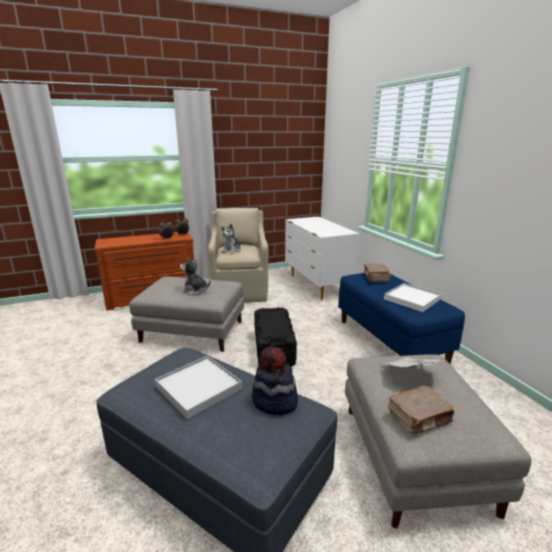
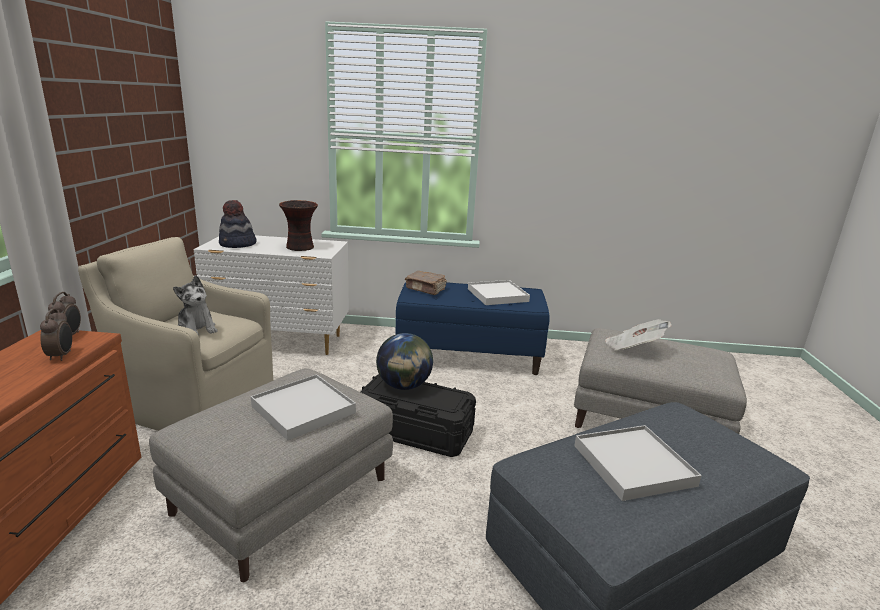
camera: 65 degrees left, 0 degrees up
plush toy [180,258,210,295] -> white tray [251,374,356,441]
hat [252,346,298,415] -> hat moved to [219,200,257,248]
brown book [388,386,454,434] -> none
none -> vase [279,200,318,251]
none -> globe [376,333,433,390]

